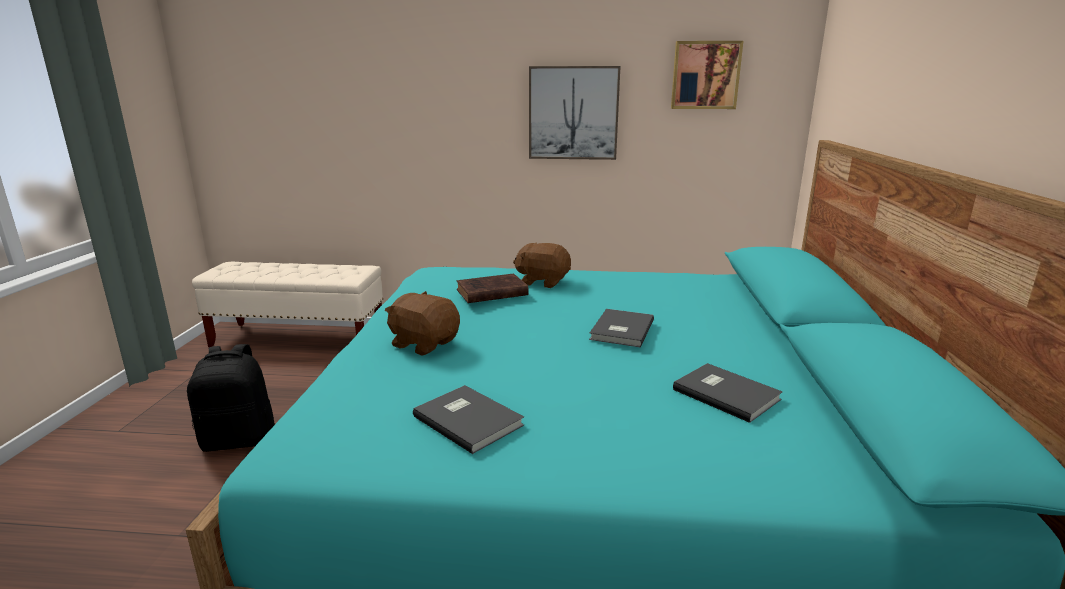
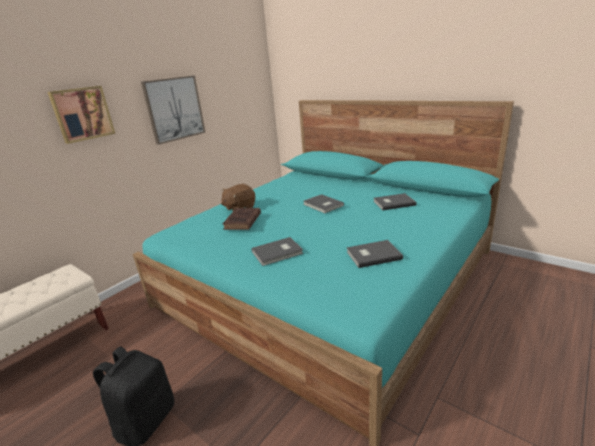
camera: 55 degrees left, 5 degrees up
brown plush toy [385,291,460,356] -> grey book [251,237,304,266]
picture [671,41,743,109] -> picture moved to [48,86,115,144]

